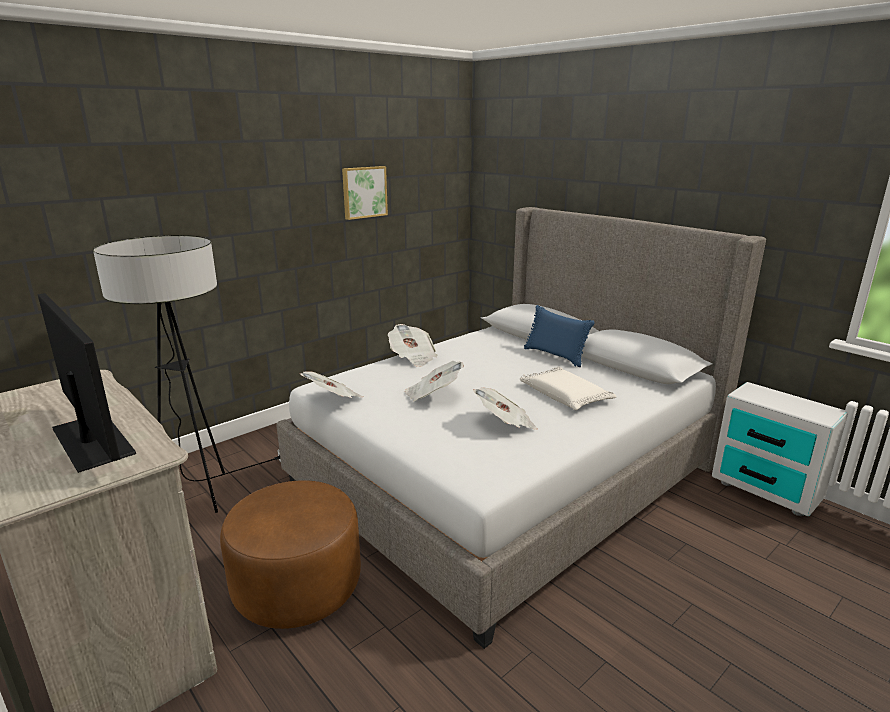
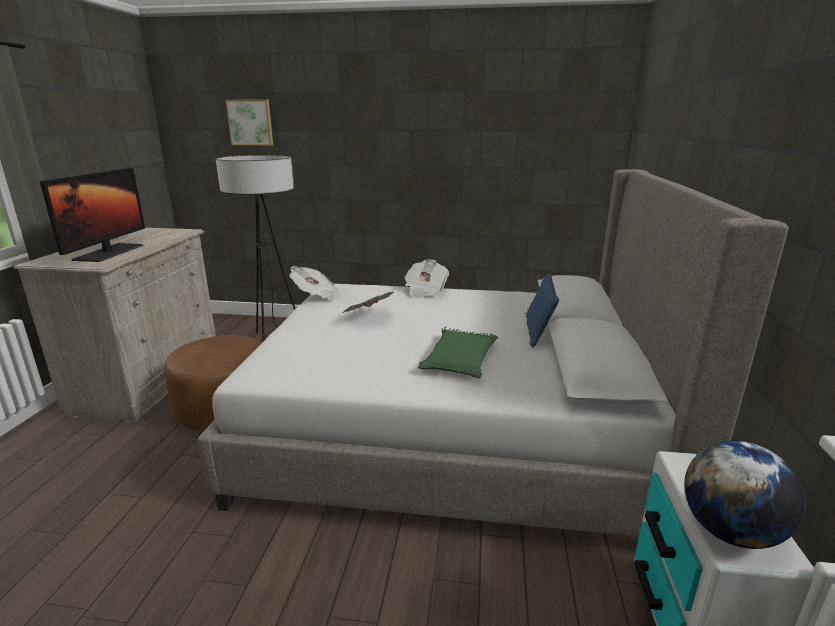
camera: 50 degrees right, 0 degrees up
picture [342,166,388,220] -> picture moved to [226,99,273,146]
newspaper [473,388,538,430] -> none
white pillow [519,367,617,410] -> green pillow [418,326,498,378]
none -> globe [684,441,805,549]

